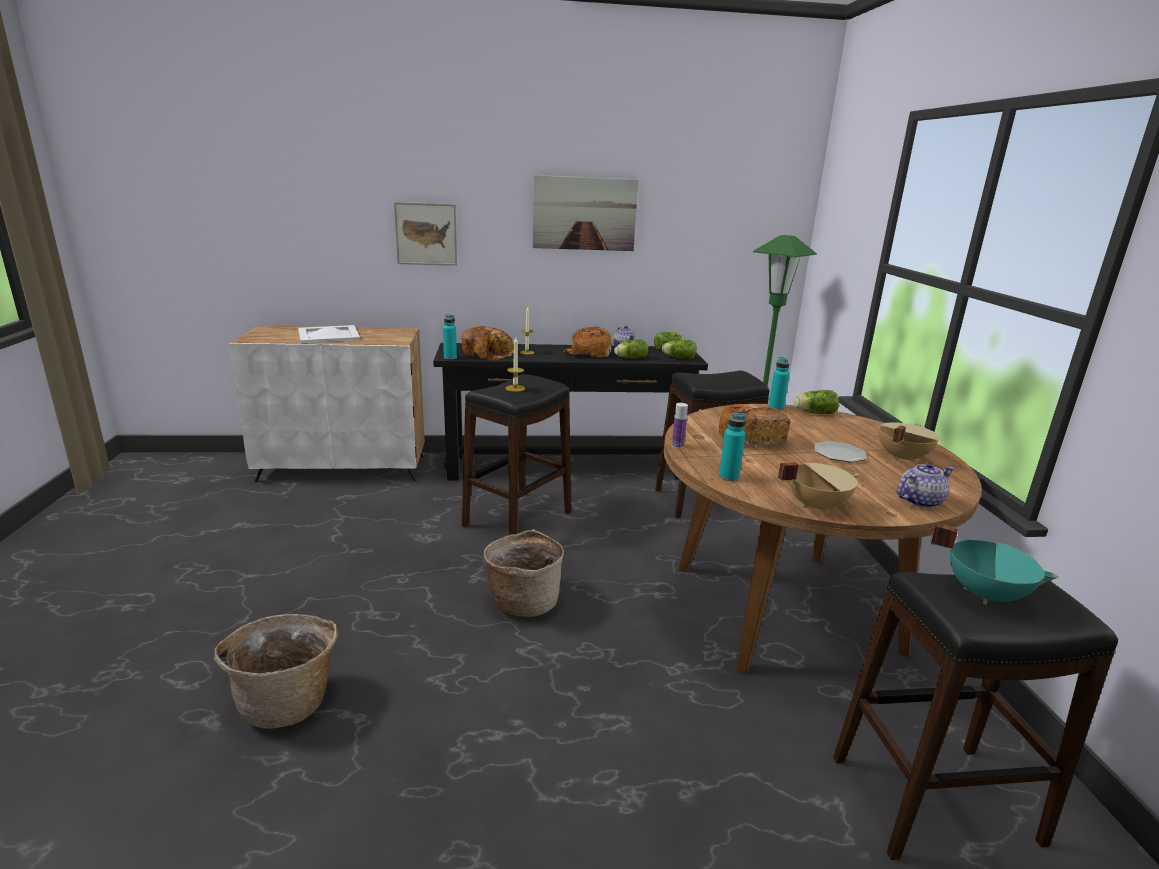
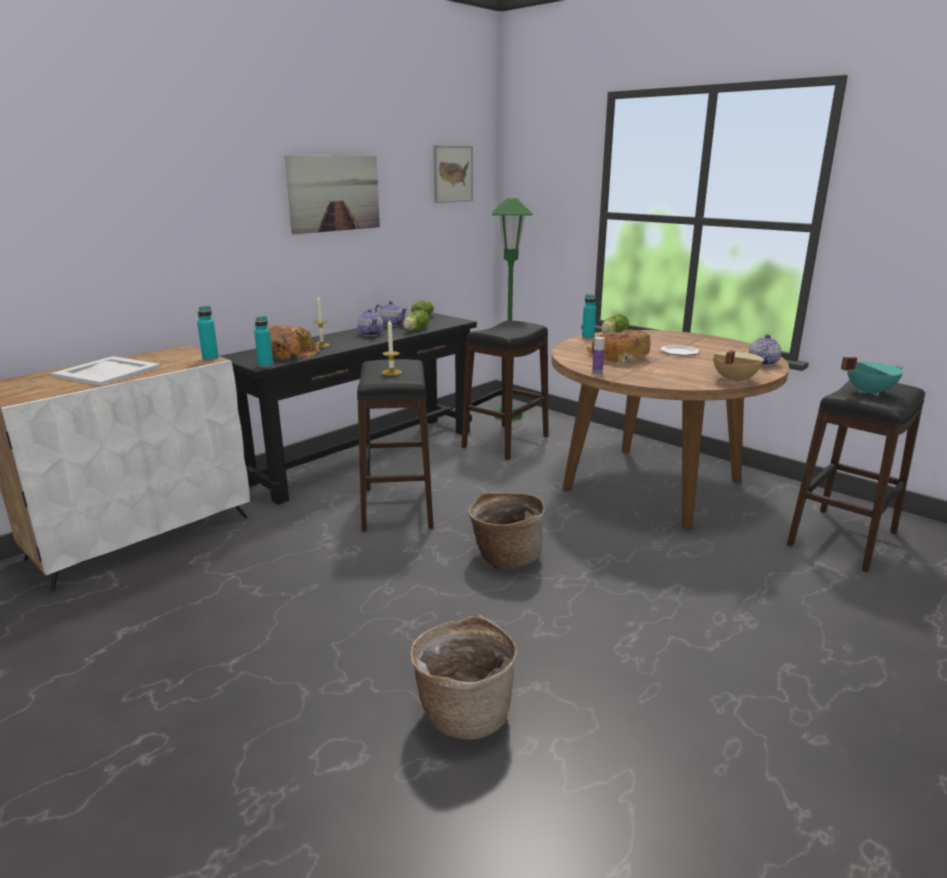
camera: 40 degrees left, 0 degrees up
picture [394,202,457,266] -> picture moved to [433,145,473,203]
bread [564,326,612,357] -> teapot [357,309,383,336]
lettuce [662,340,697,360] -> none
turquoise bottle [719,413,746,481] -> turquoise bottle moved to [197,306,219,360]
beige cooking pot [879,422,940,462] -> none

